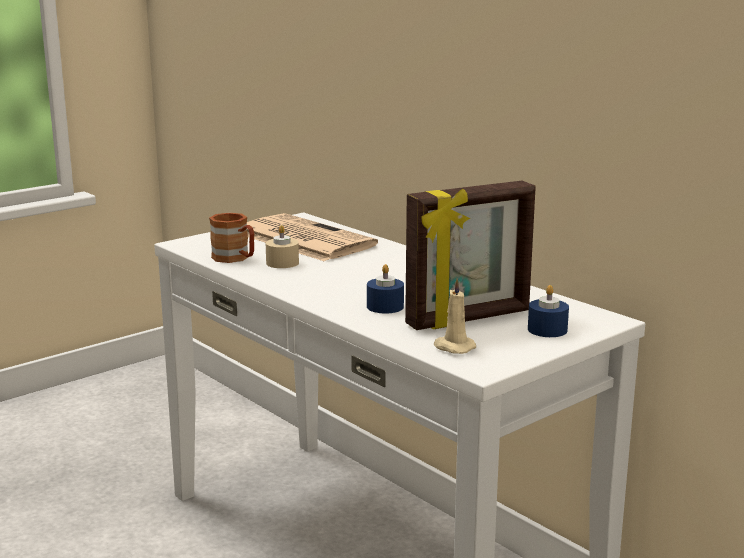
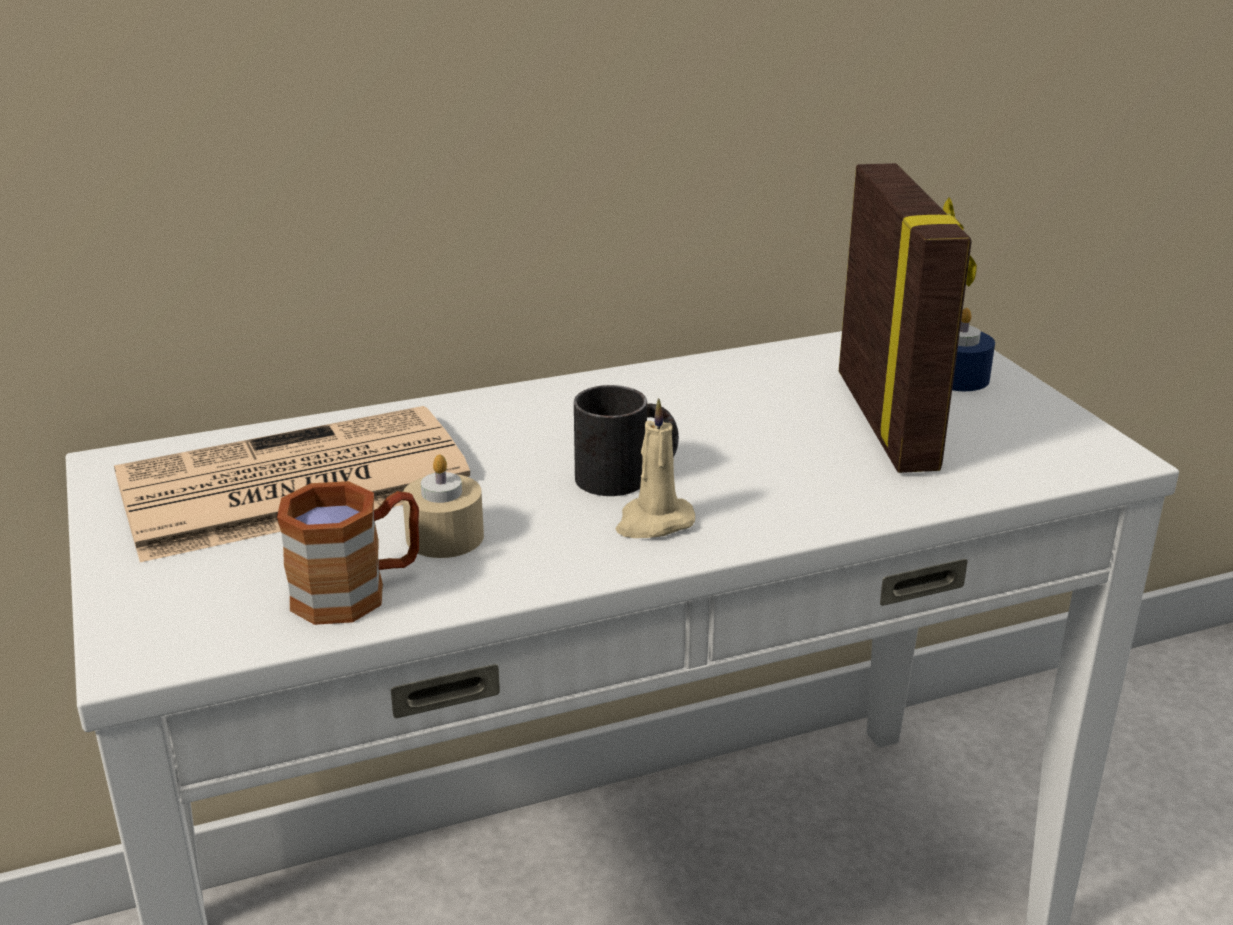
camera: 70 degrees left, 10 degrees up
blue candle [367,264,404,313] -> none
beige candle [434,278,476,354] -> beige candle moved to [616,398,695,538]
none -> black mug [574,385,679,496]

